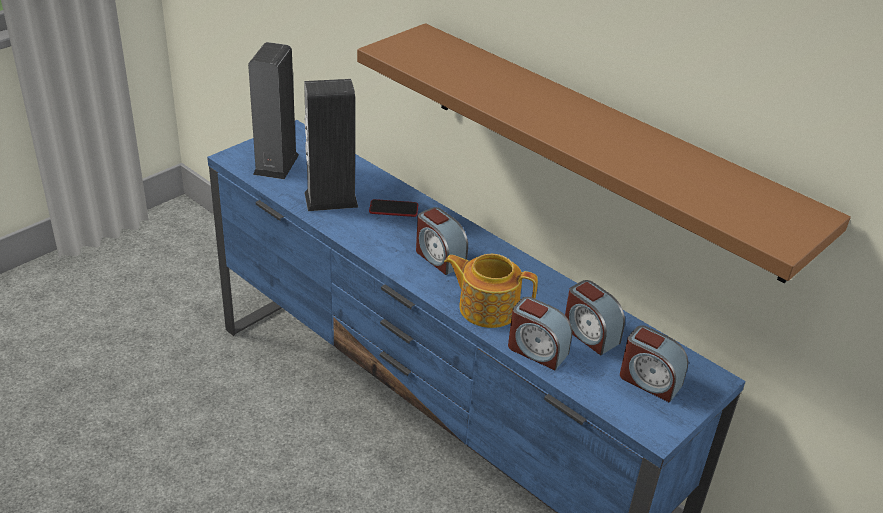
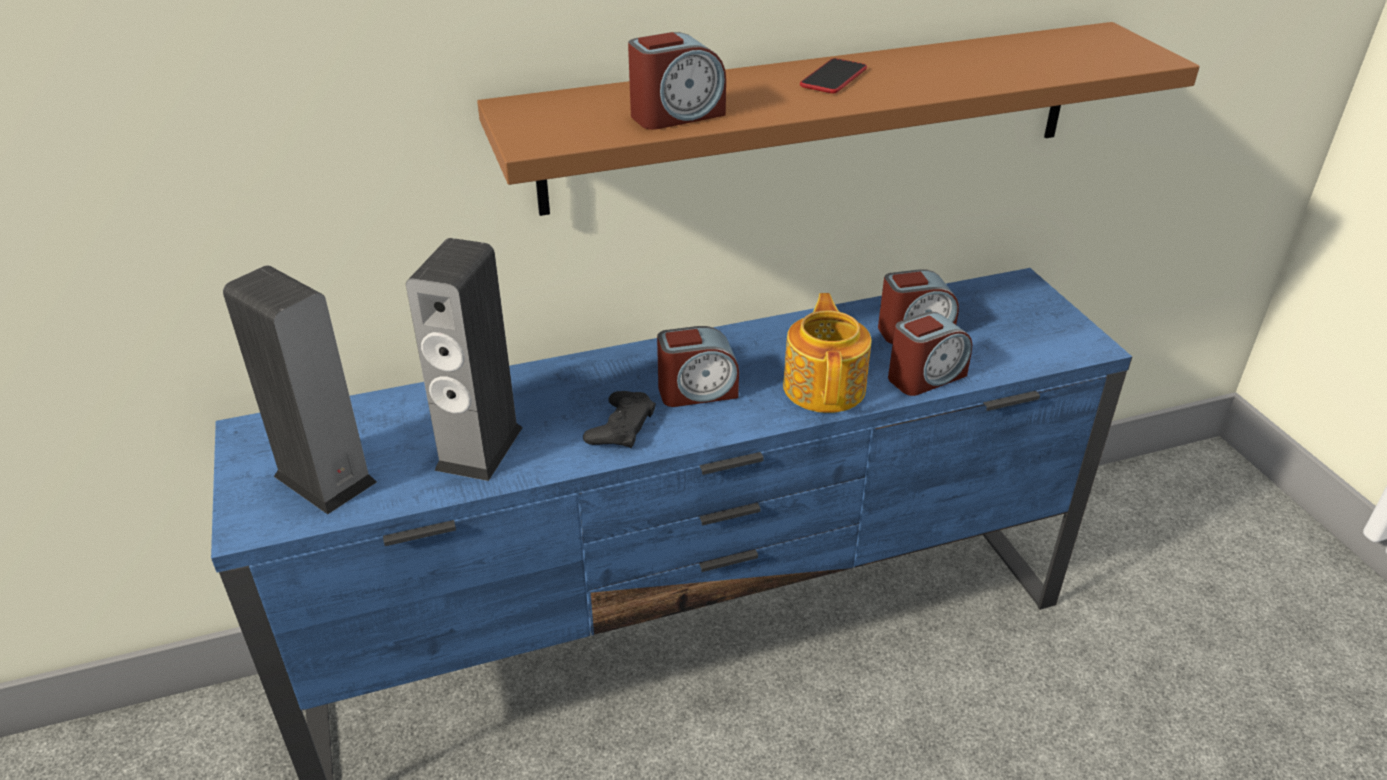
camera: 60 degrees left, 0 degrees up
phone [369,199,418,217] -> phone moved to [800,58,867,93]
teapot [444,254,538,328] -> teapot turned 135 degrees clockwise [783,293,871,413]
alarm clock [620,325,688,403] -> alarm clock moved to [628,32,726,130]
none -> black game controller [583,391,656,448]

